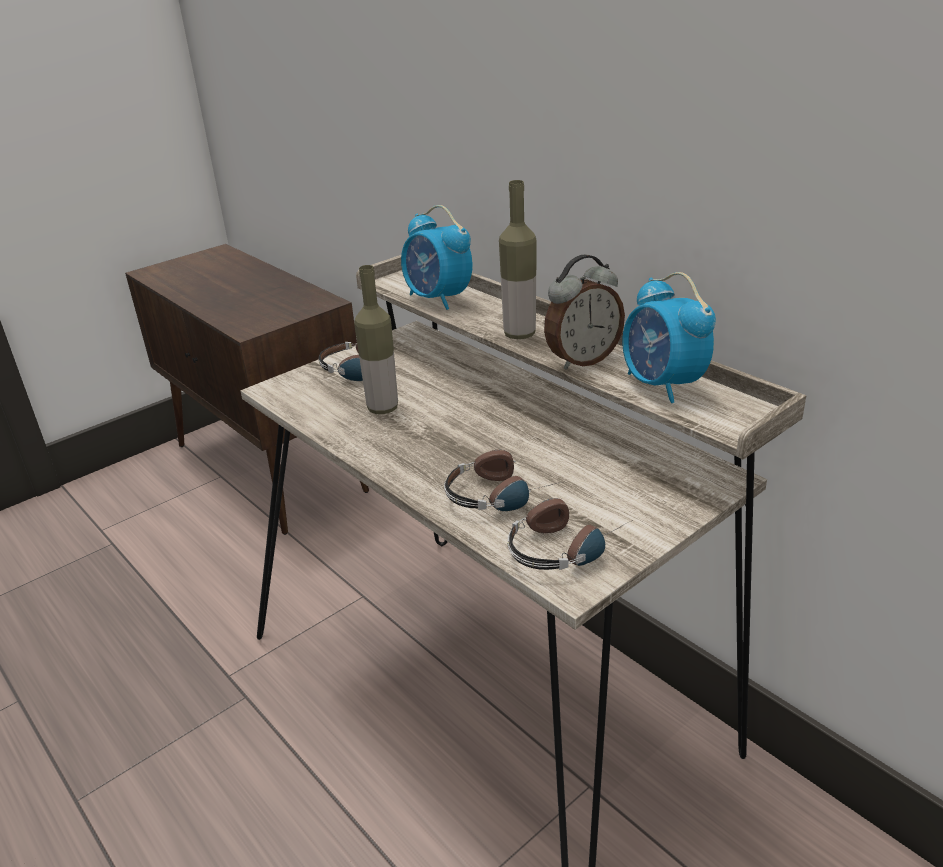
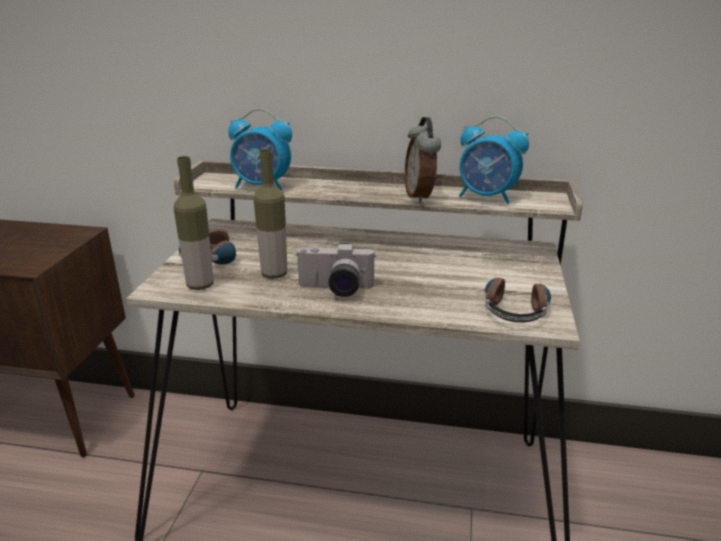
camera: 40 degrees left, 5 degrees down
headphones [444,450,562,511] -> none
bottle [499,180,537,339] -> bottle moved to [174,156,214,290]
alarm clock [544,254,625,370] -> alarm clock turned 150 degrees clockwise [405,117,441,203]
none -> camera [296,243,376,297]

